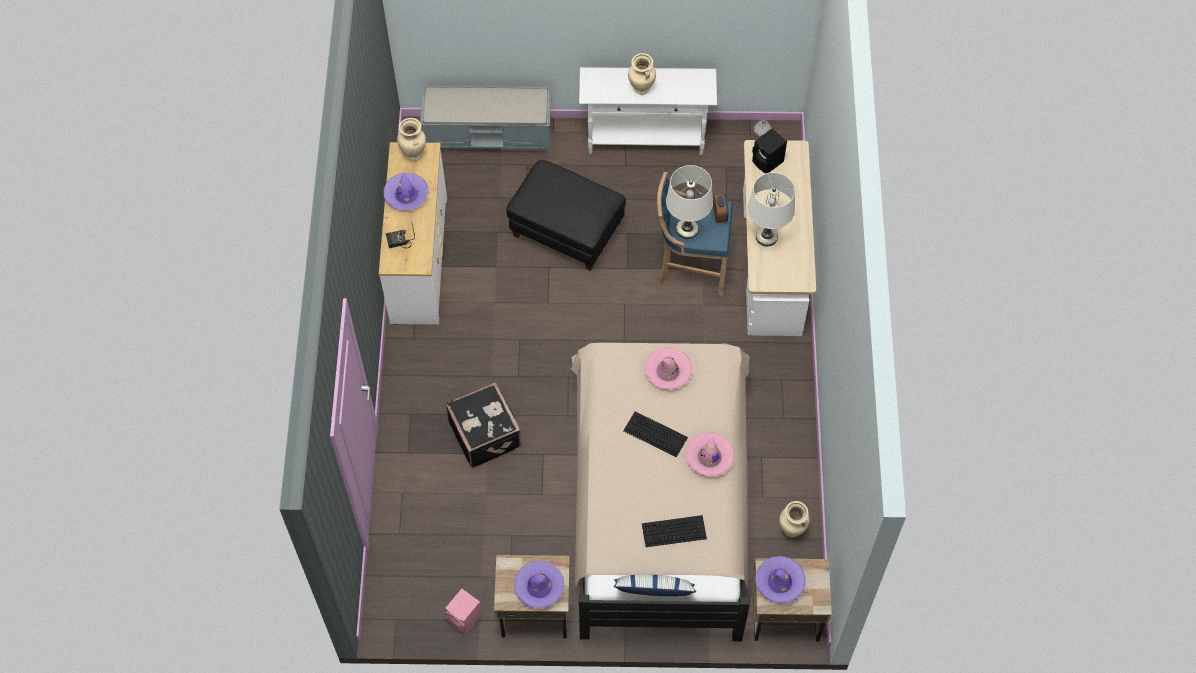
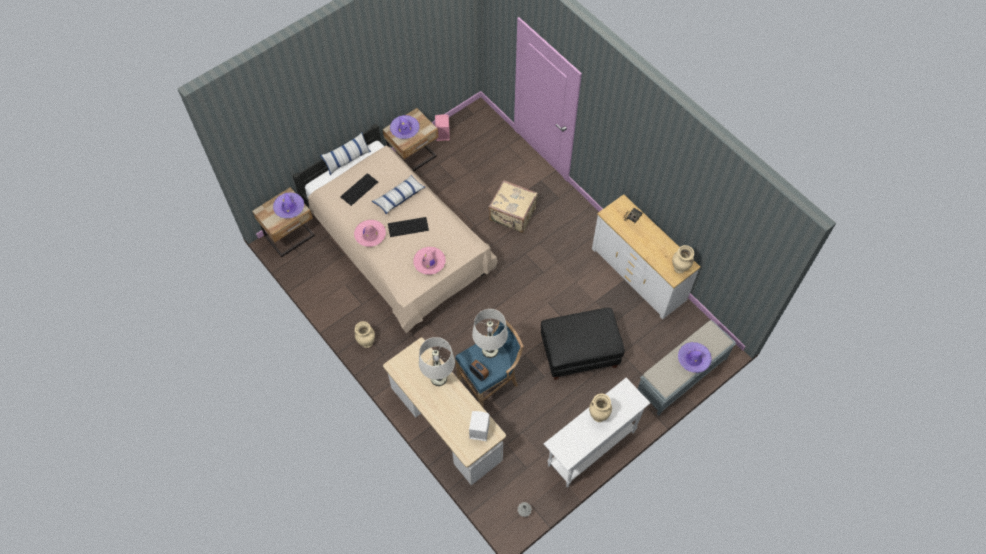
camera: 140 degrees right, 0 degrees up
purple hat [383,173,429,211] -> purple hat moved to [678,342,712,373]
black suitcase [446,382,521,468] -> beige suitcase [488,180,538,233]
black speaker [752,128,787,174] -> white speaker [469,411,490,441]
beige vase [779,501,810,537] -> beige vase moved to [354,321,375,348]
none -> pillow [372,175,425,214]

